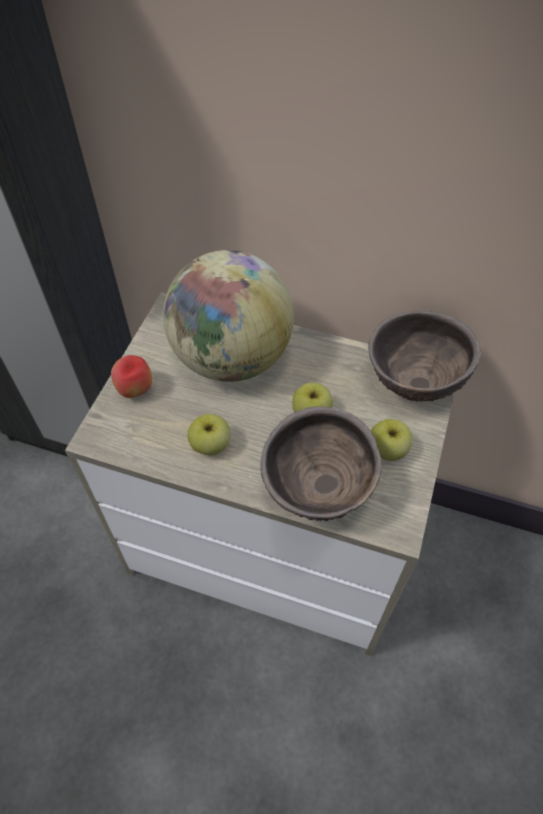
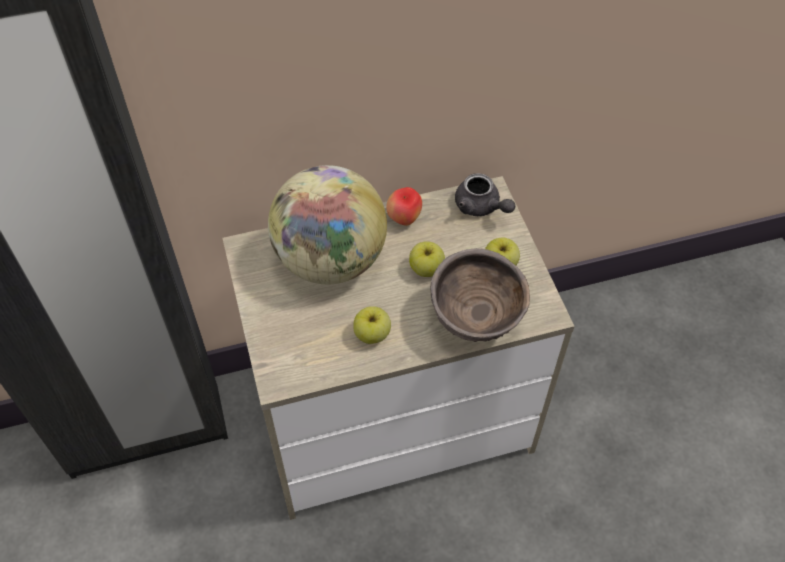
camera: 35 degrees left, 0 degrees up
apple [111,355,152,398] -> apple moved to [386,187,422,226]
brown bowl [368,311,481,402] -> grey teapot [455,173,516,216]

